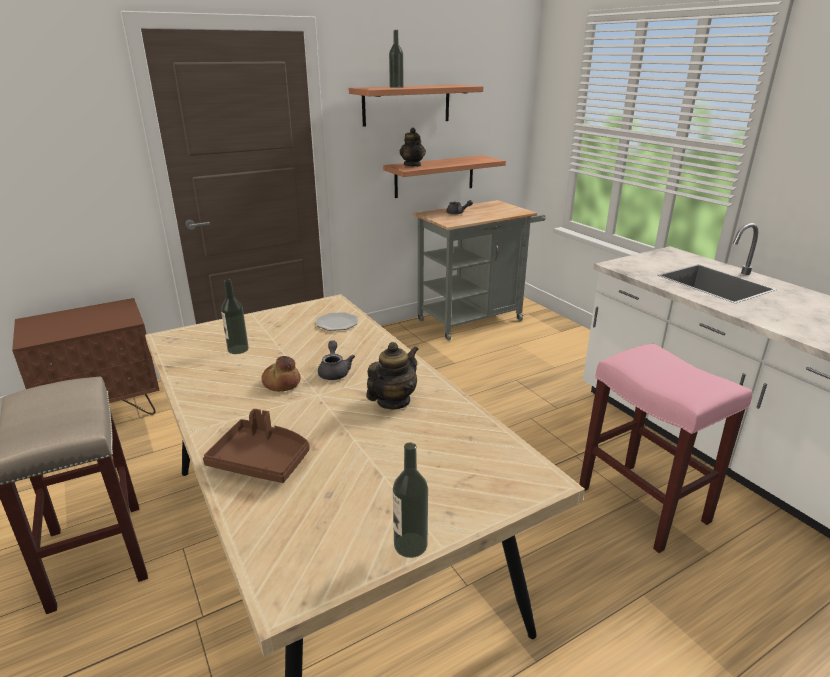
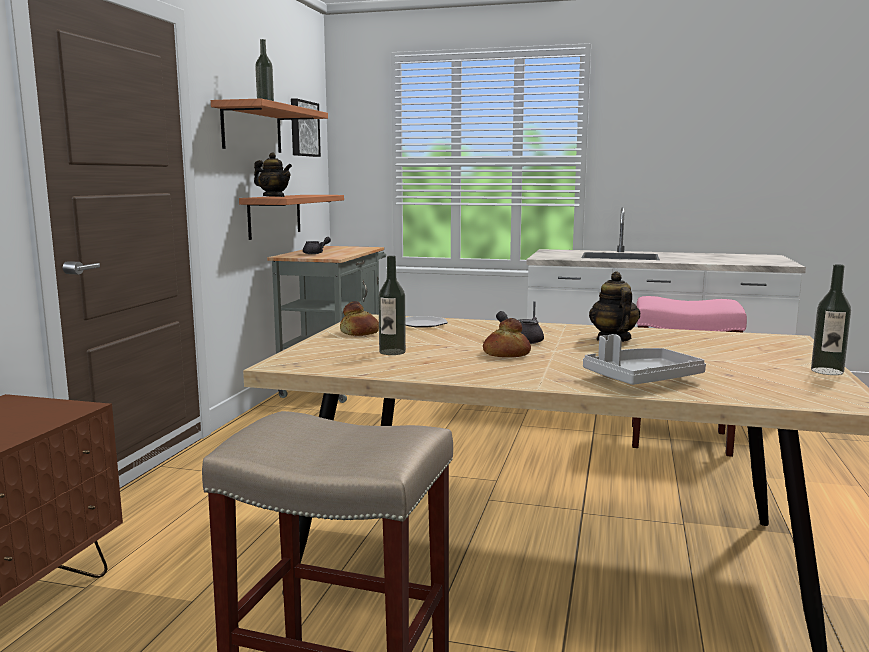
camera: 45 degrees left, 15 degrees down
brown tray [203,409,310,483] -> grey tray [583,334,706,385]
none -> picture [291,98,321,157]
none -> bread [340,301,379,336]

